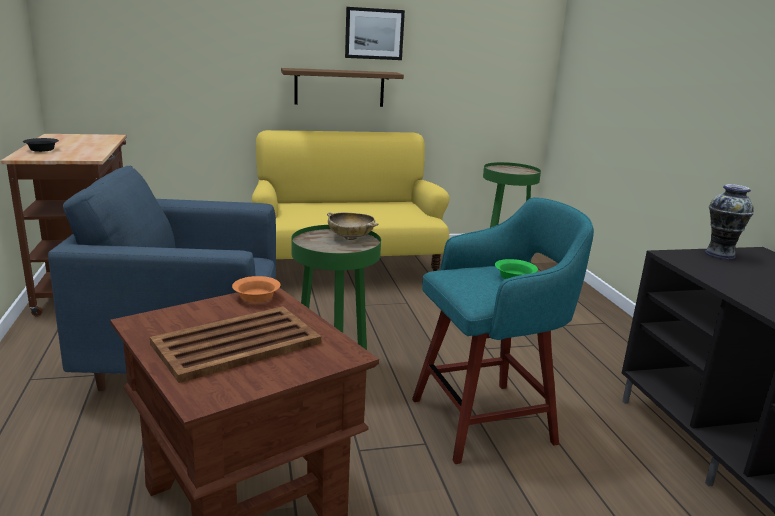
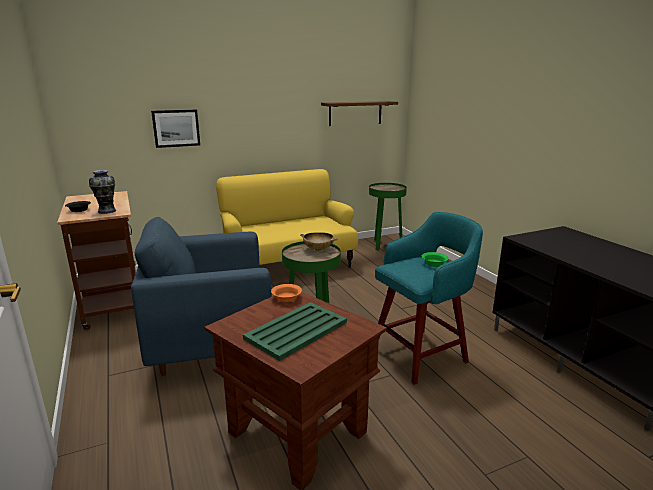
camera: 10 degrees left, 0 degrees up
brown tray [150,306,321,383] -> green tray [243,302,347,361]
shelf [281,68,404,107] -> shelf moved to [321,101,398,126]
picture [345,7,405,60] -> picture moved to [151,110,200,148]
vase [705,184,754,260] -> vase moved to [89,170,116,214]

